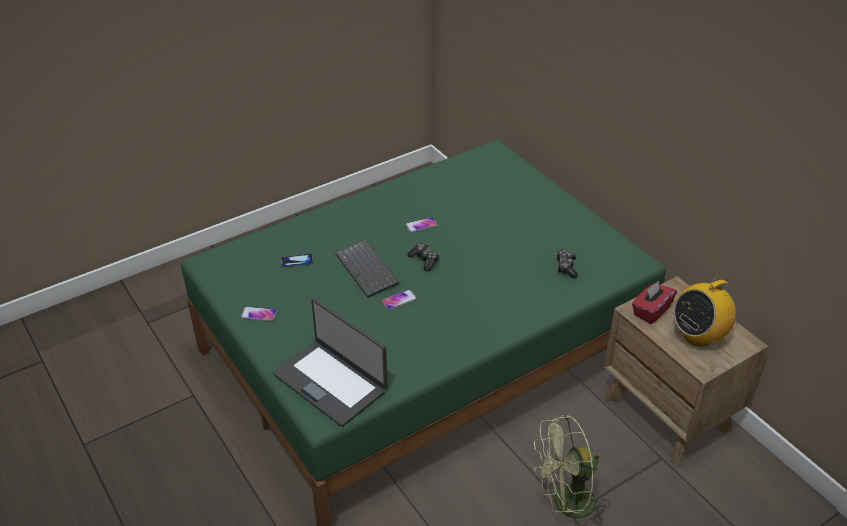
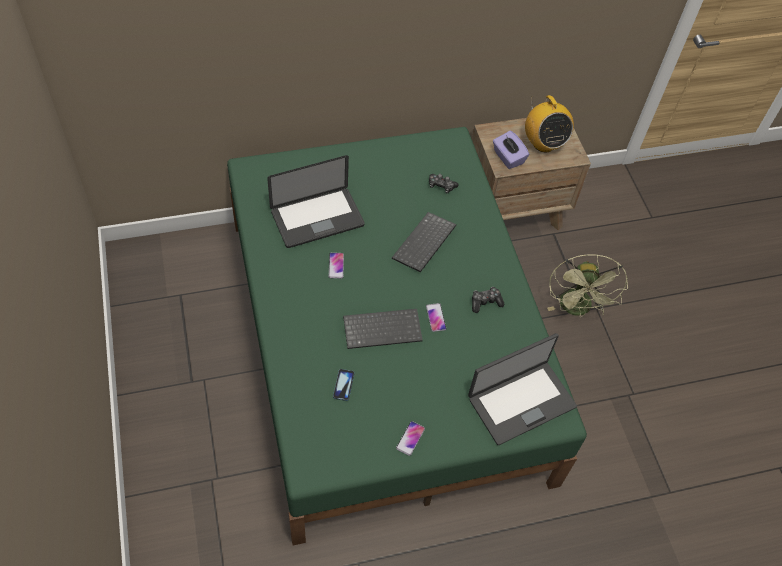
camera: 75 degrees left, 15 degrees up
game controller [407,243,439,271] -> game controller moved to [472,287,504,313]
red tissue box [632,281,677,324] -> purple tissue box [493,131,530,169]
none -> laptop [267,155,365,248]
none -> keyboard [392,212,456,272]

